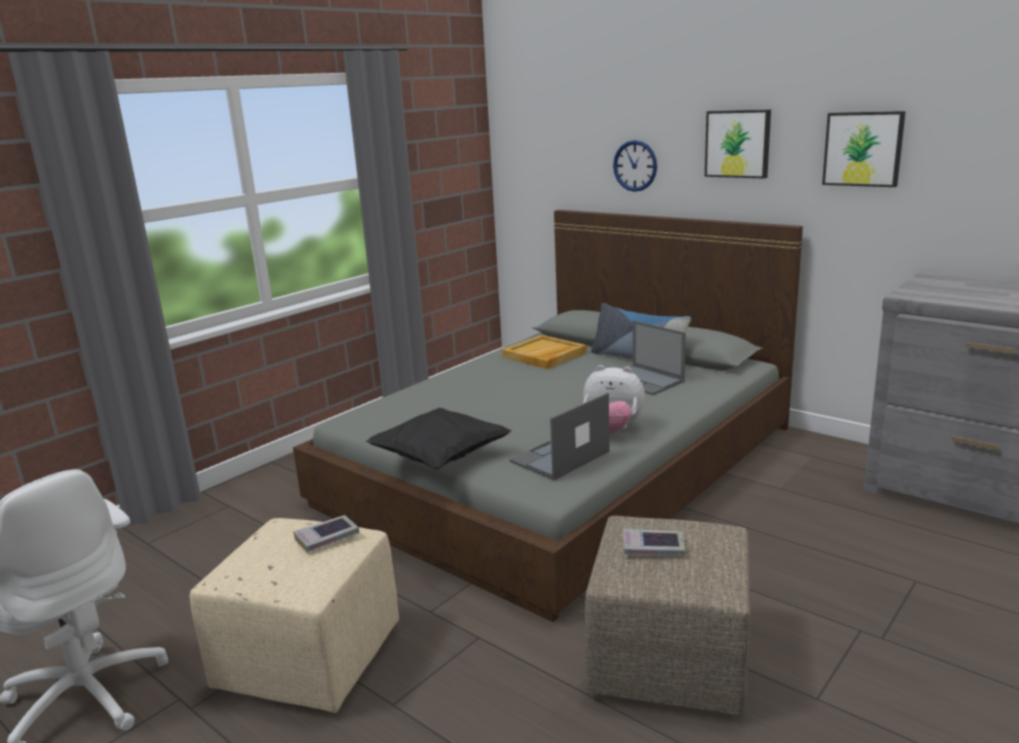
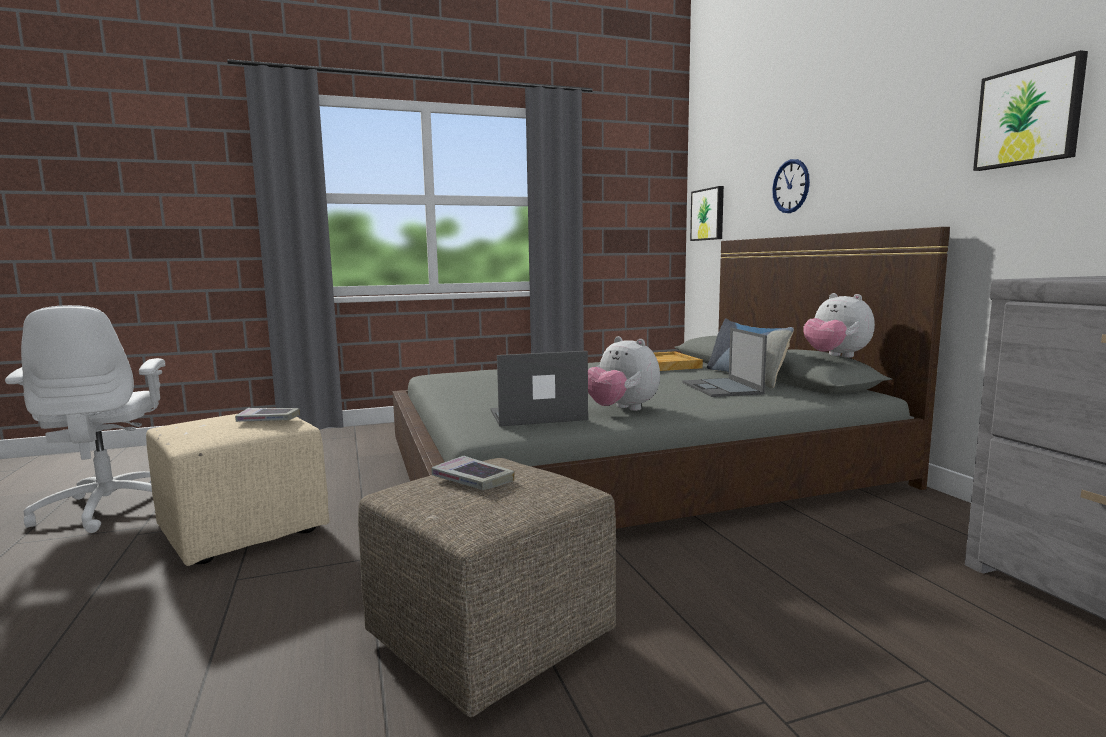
camera: 30 degrees right, 10 degrees down
black pillow [366,408,512,470] -> none
picture [705,109,771,178] -> picture moved to [690,186,724,241]
none -> plush toy [803,293,875,358]

